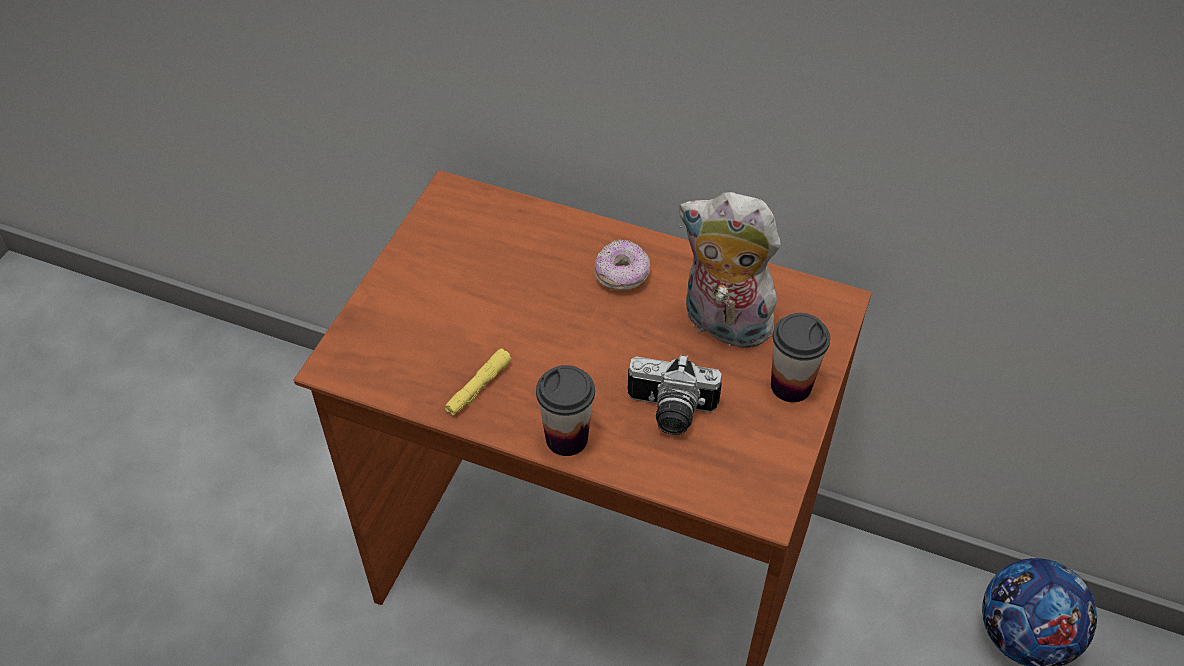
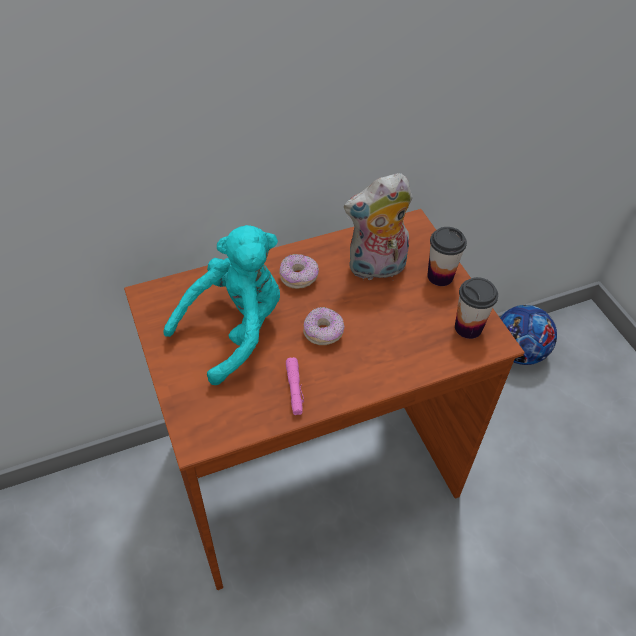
camera: 45 degrees left, 0 degrees up
yellow flashlight [445,349,512,415] -> pink flashlight [286,357,304,415]
cup [536,365,595,456] -> cup moved to [455,277,498,339]
camera [628,354,722,435] -> none
none -> turquoise plush toy [163,225,280,385]
none -> donut [303,307,344,345]

